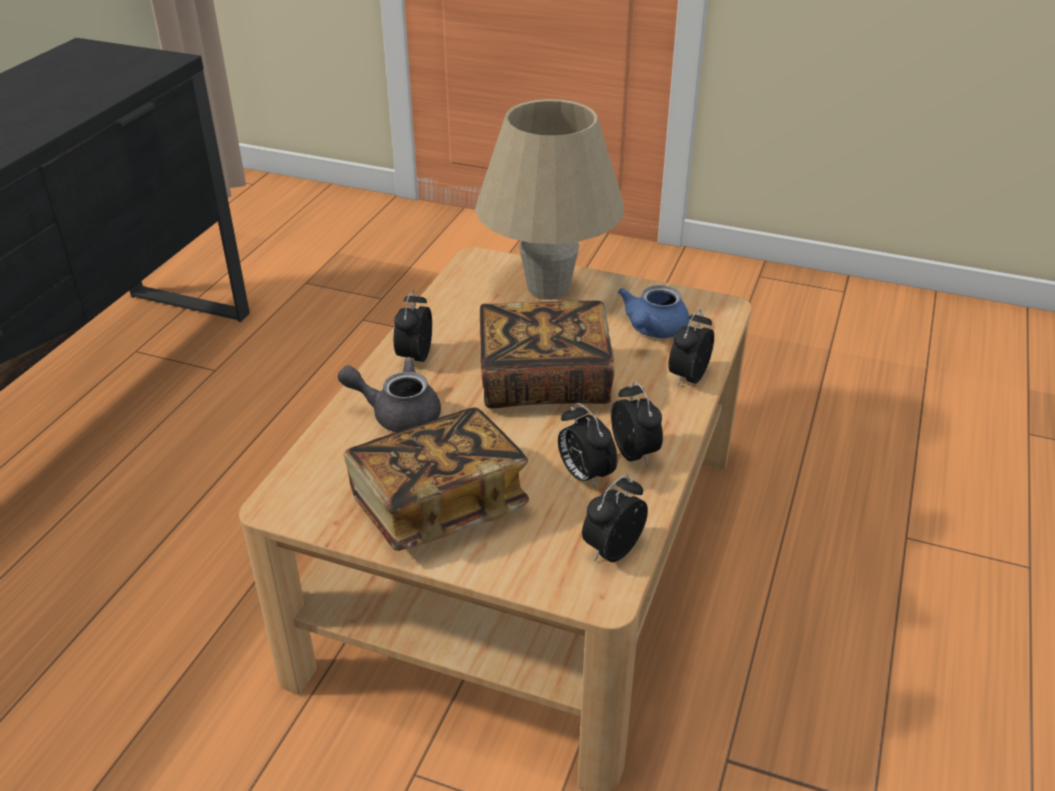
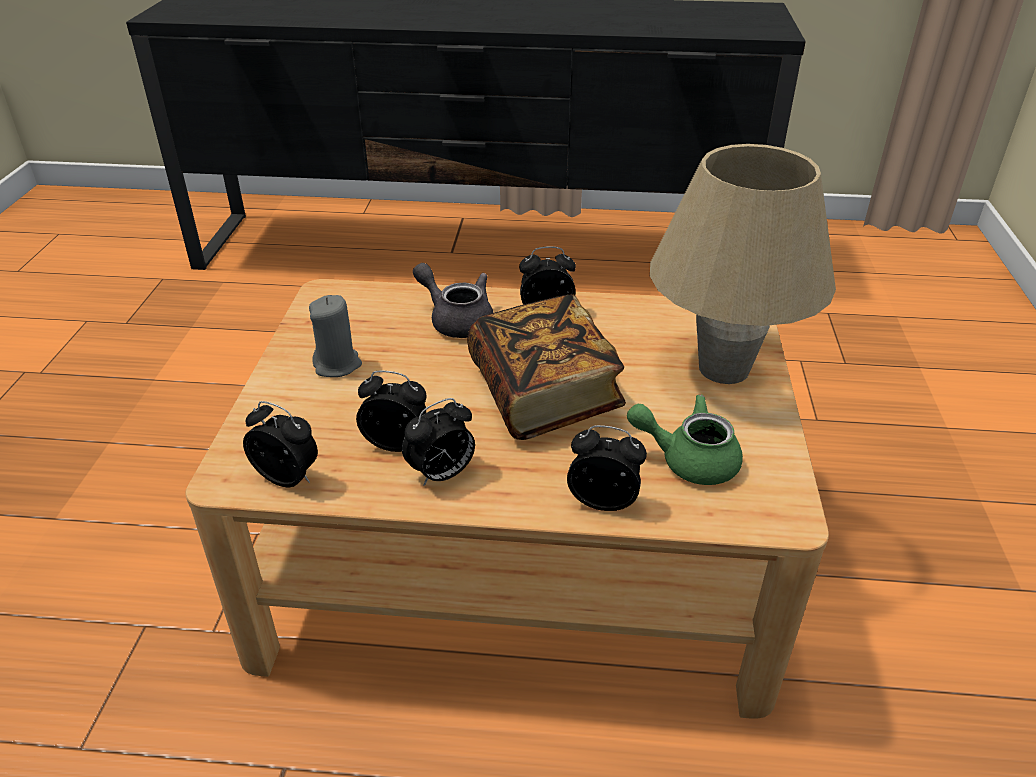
camera: 75 degrees right, 0 degrees up
grey teapot [338,357,441,432] -> grey teapot turned 45 degrees counterclockwise [413,263,493,338]
book [343,407,529,551] -> grey candle [309,295,362,377]
alarm clock [558,403,618,489] -> alarm clock turned 60 degrees clockwise [356,370,427,452]
blue teapot [618,285,689,338] -> green teapot [627,395,743,485]

